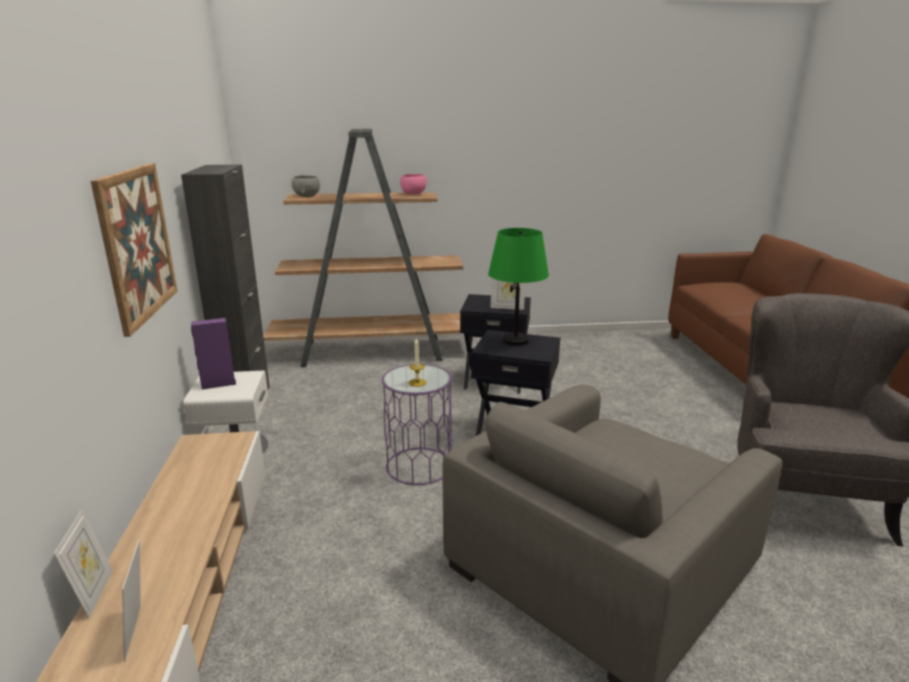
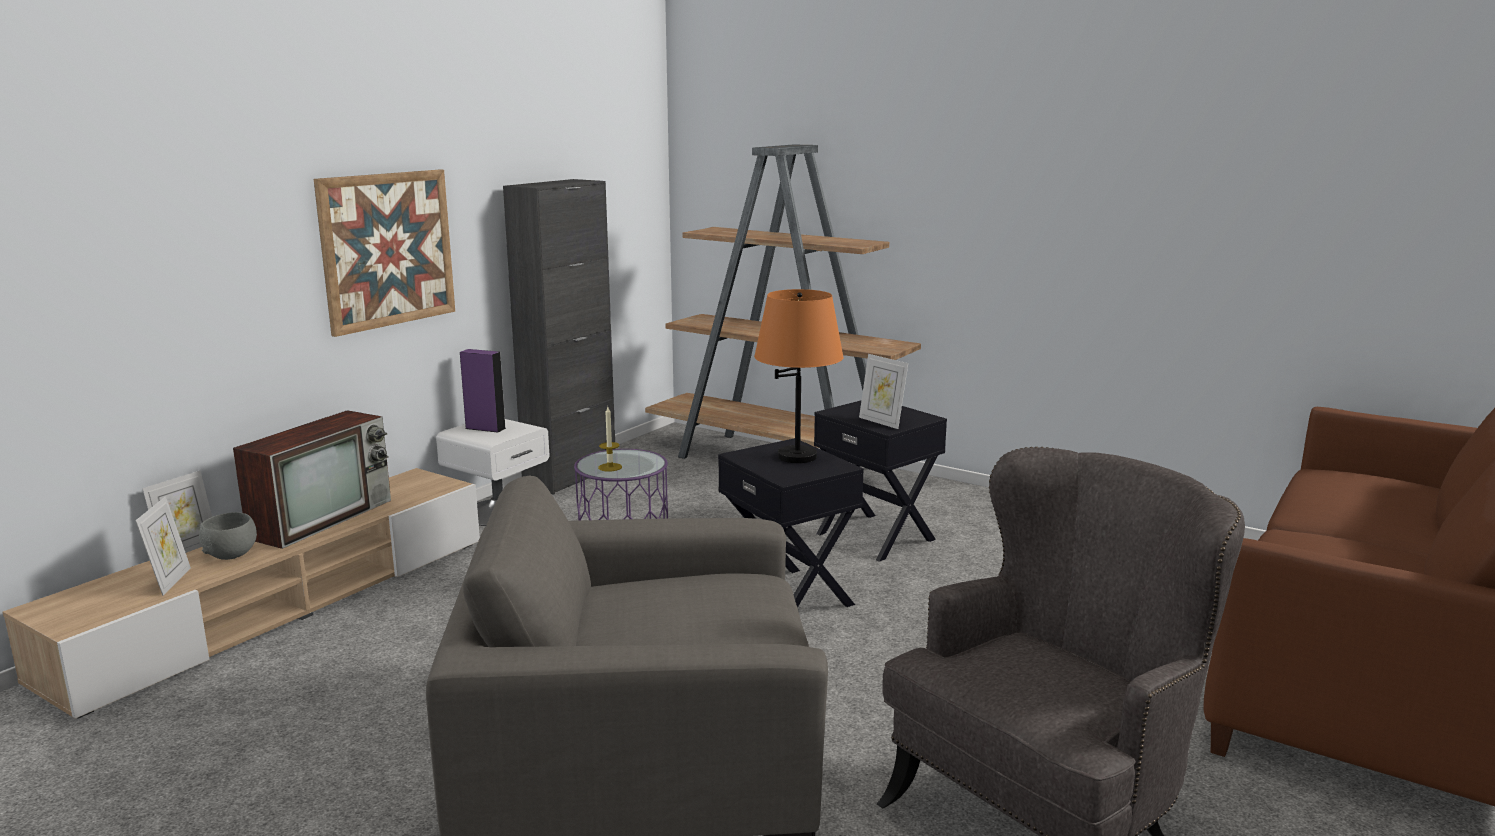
camera: 40 degrees right, 5 degrees down
picture frame [122,539,141,662] -> picture frame turned 150 degrees clockwise [135,497,191,596]
grey bowl [291,175,320,197] -> grey bowl moved to [199,512,257,560]
pink bowl [400,174,427,195] -> none
green table lamp [488,228,549,346] -> orange table lamp [754,289,844,463]
none -> television [233,410,391,549]

